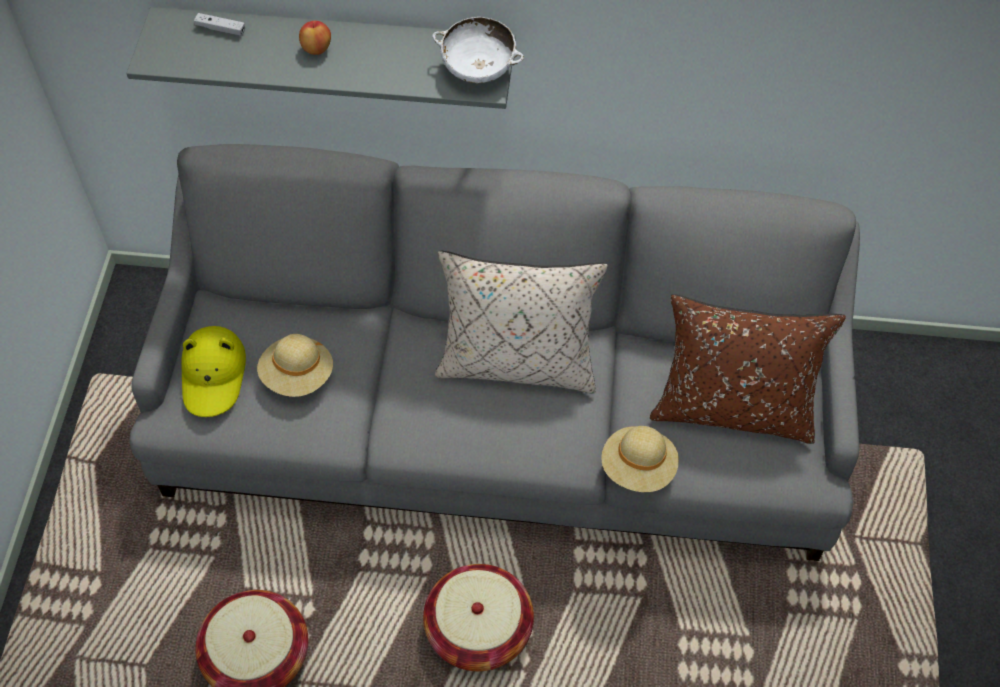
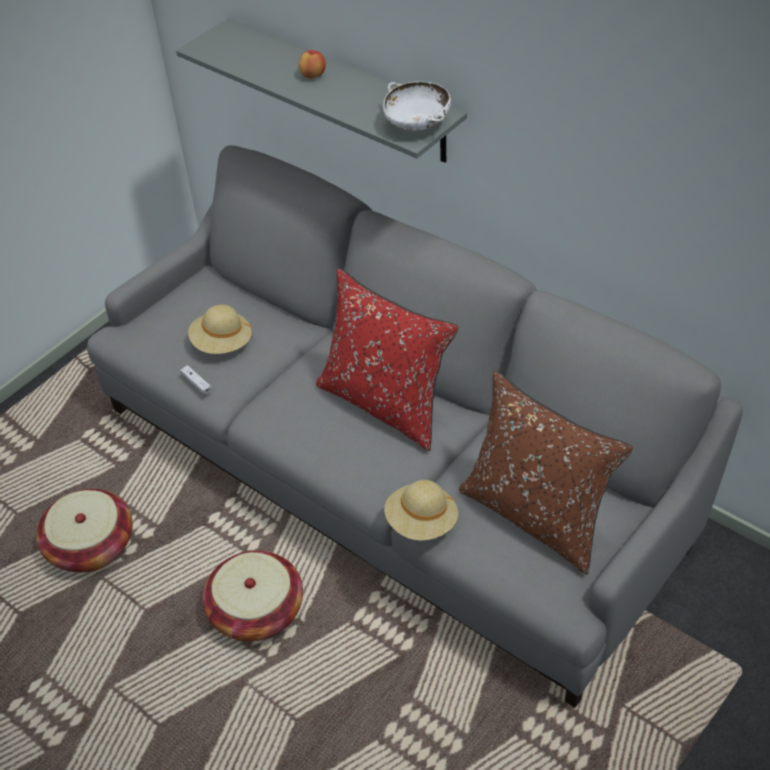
camera: 35 degrees right, 10 degrees down
yellow hat [181,326,246,417] -> none
white game controller [194,13,245,36] -> white game controller moved to [180,365,211,395]
beige pillow [435,251,608,394] -> red pillow [316,268,459,451]

